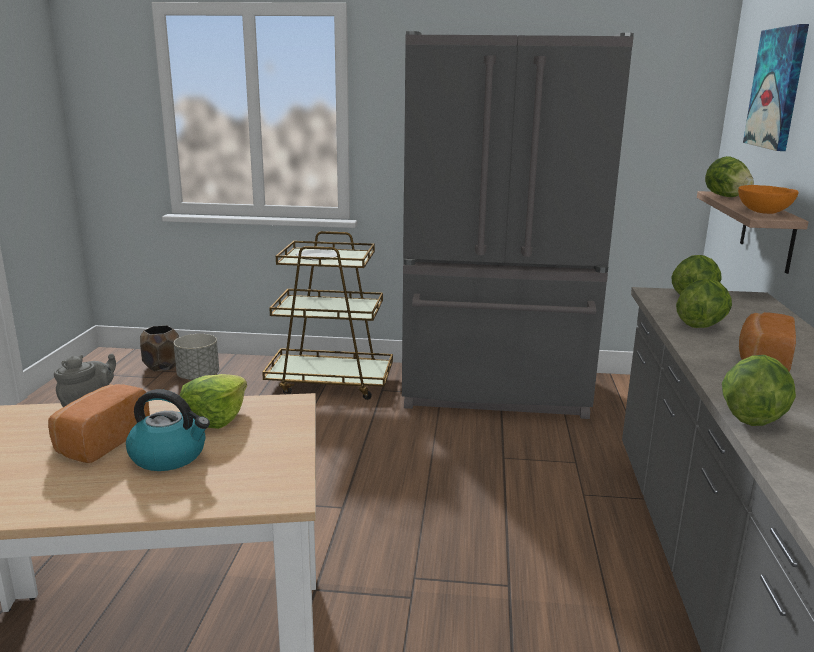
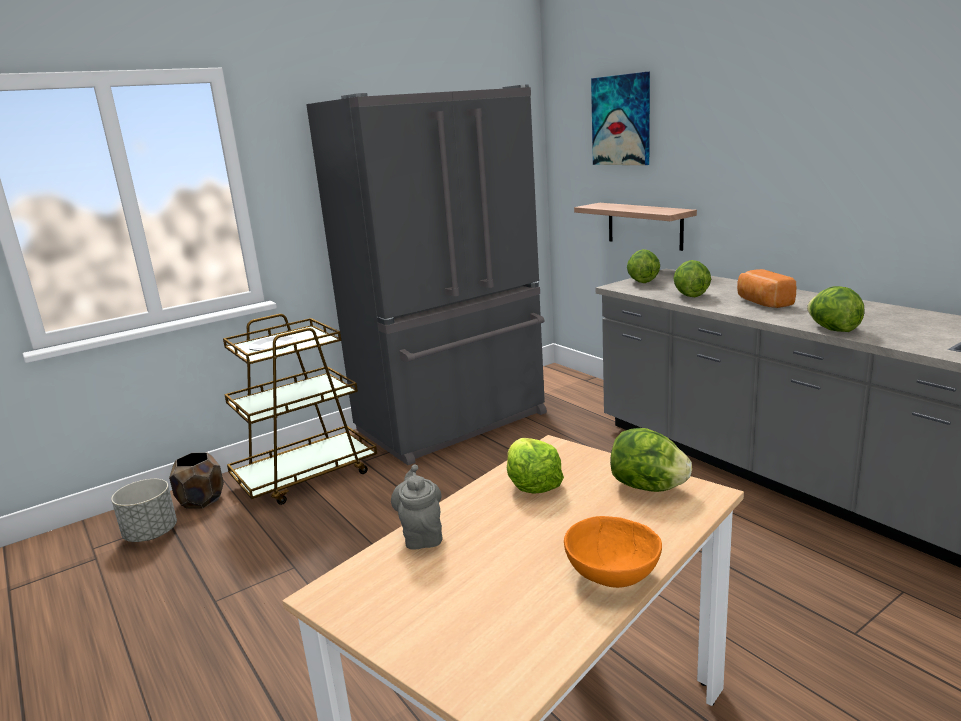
camera: 40 degrees left, 0 degrees up
bread [48,384,150,463] -> none
kettle [126,389,210,471] -> none
brown planter [140,326,179,371] -> brown planter moved to [169,453,224,509]
lettuce [705,156,754,197] -> lettuce moved to [610,428,692,492]
orange bowl [738,185,799,214] -> orange bowl moved to [564,516,662,588]

